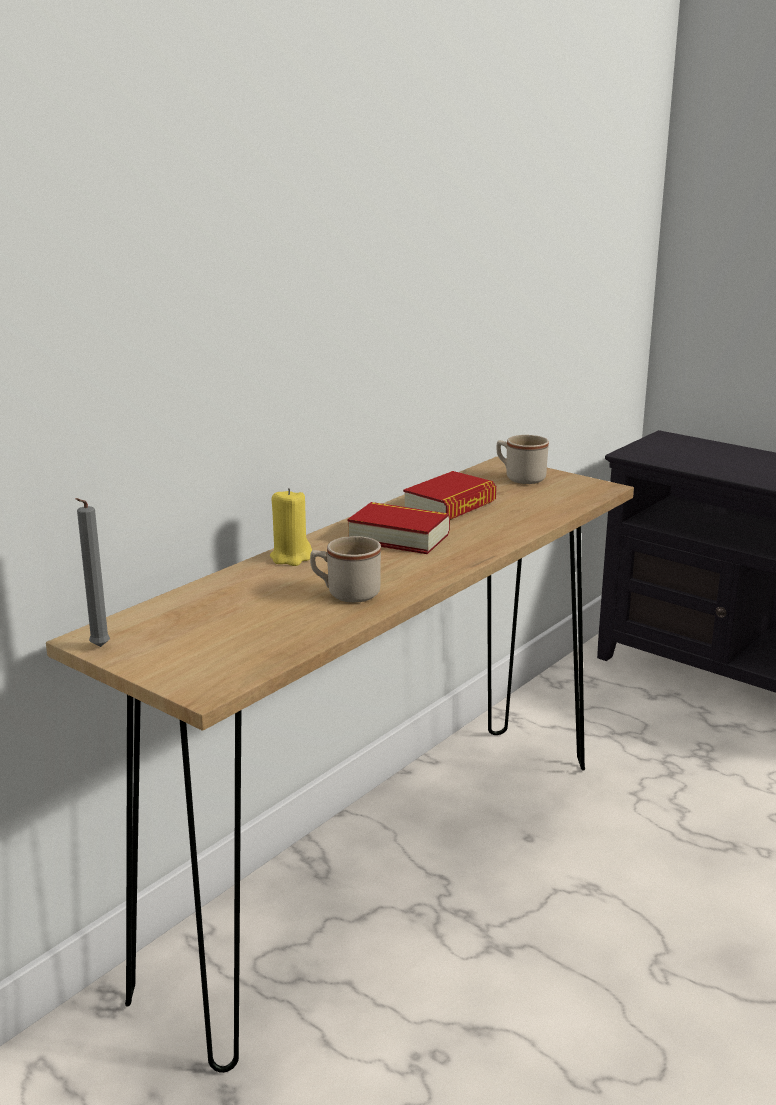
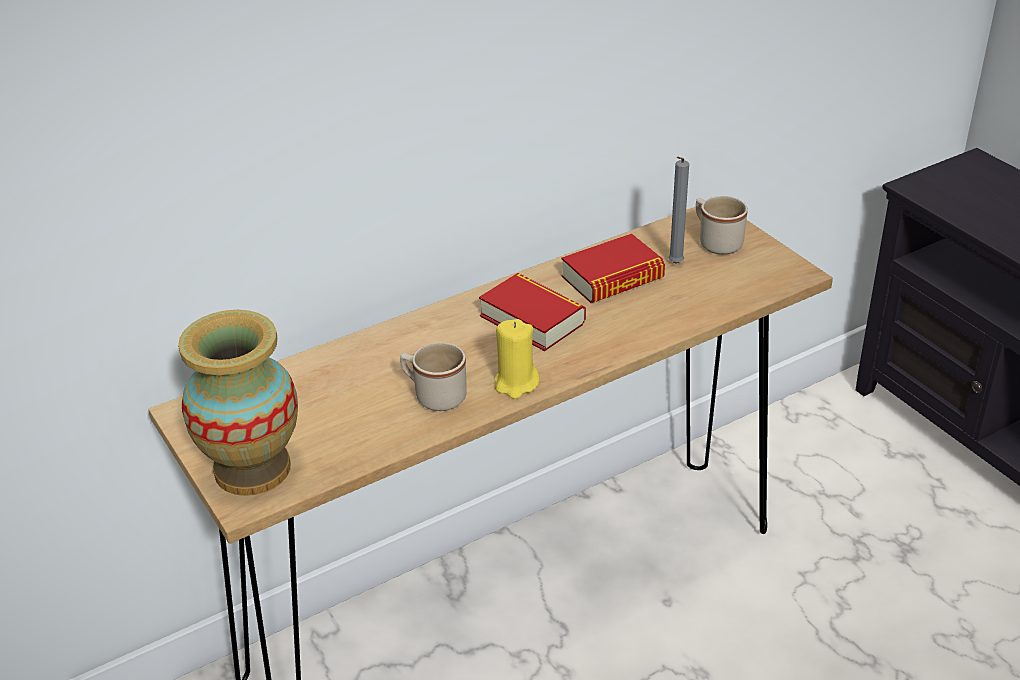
camera: 20 degrees right, 15 degrees up
grey candle [76,498,110,647] -> grey candle moved to [668,157,689,264]
yellow candle [270,488,312,566] -> yellow candle moved to [495,319,540,399]
none -> vase [178,310,298,496]

